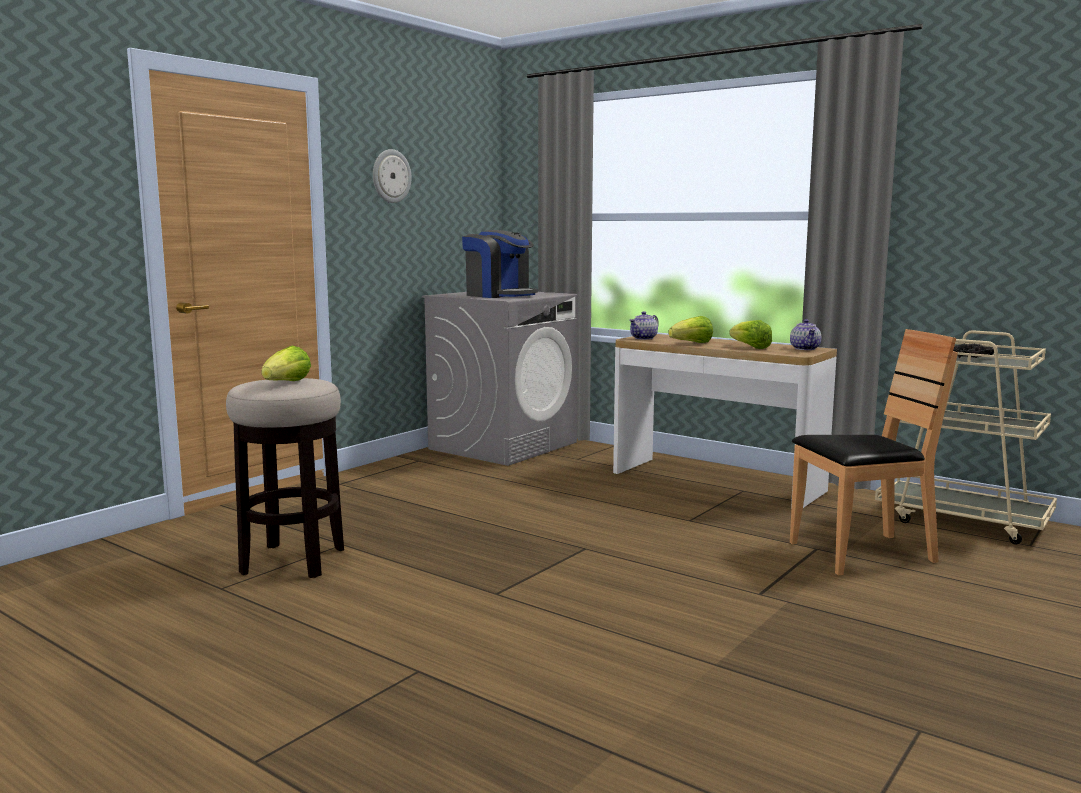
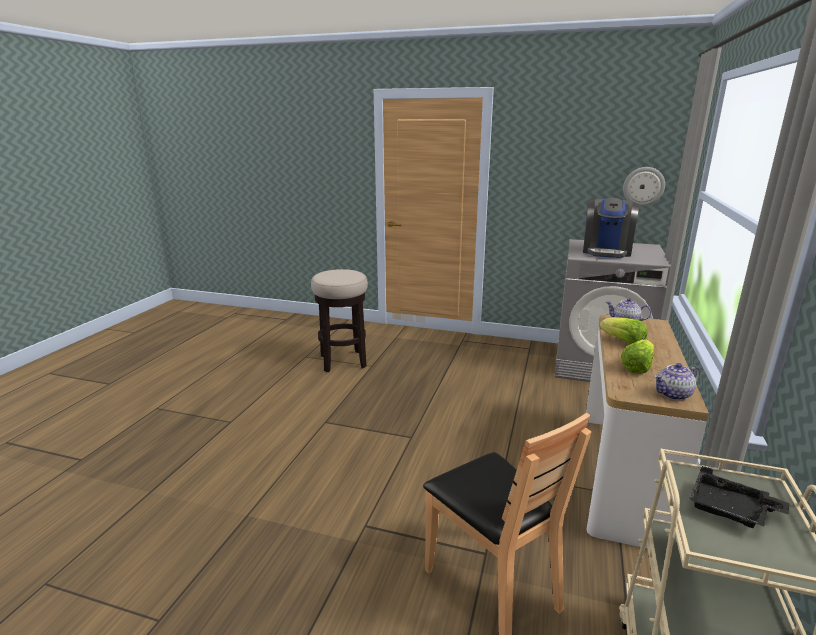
camera: 70 degrees right, 10 degrees up
lettuce [261,346,311,381] -> none
wall clock [373,149,412,203] -> wall clock moved to [623,167,665,206]

